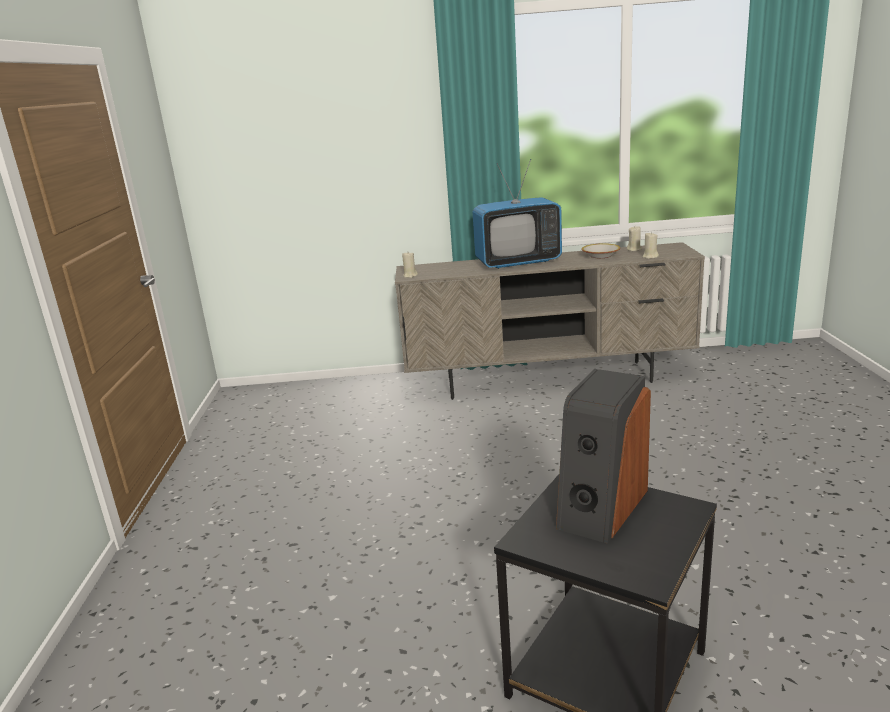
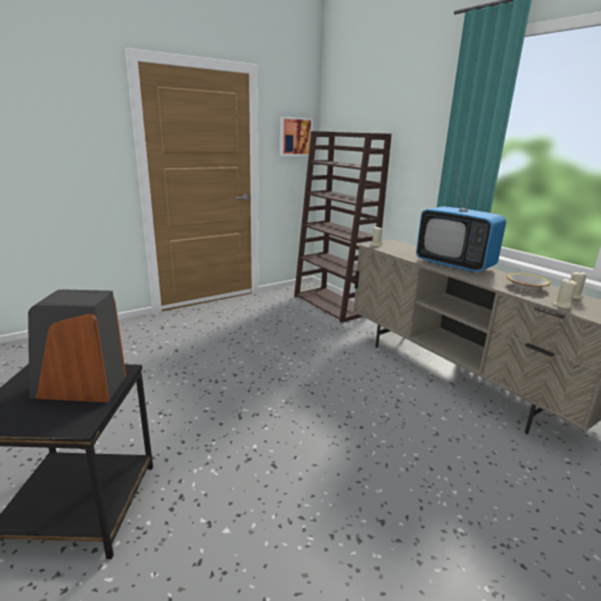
camera: 55 degrees right, 0 degrees up
none -> picture [280,117,313,156]
none -> brown bookcase [294,131,392,323]

